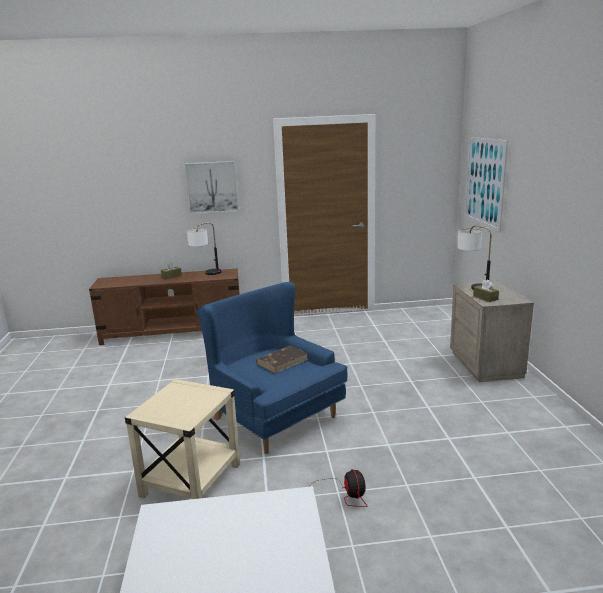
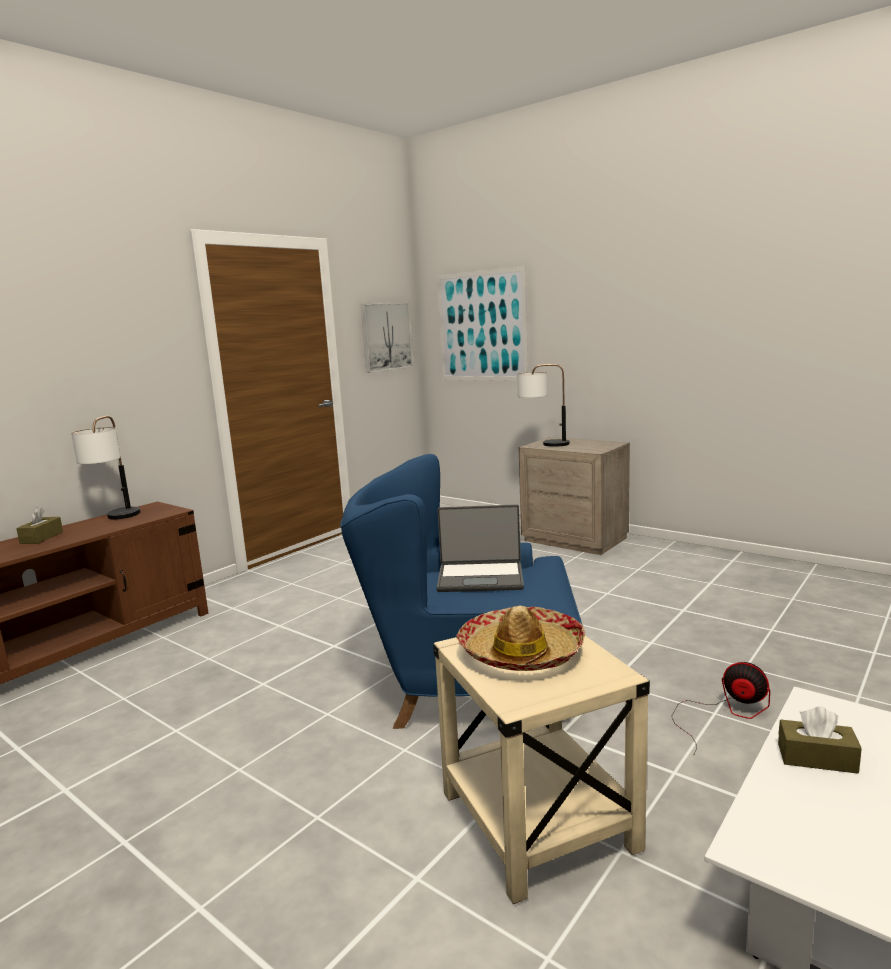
camera: 45 degrees left, 5 degrees down
picture [184,161,239,214] -> picture moved to [360,302,414,373]
brown book [256,346,308,373] -> laptop [437,504,524,592]
brown tissue box [473,279,499,302] -> brown tissue box moved to [778,706,862,774]
none -> hat [456,606,585,671]

